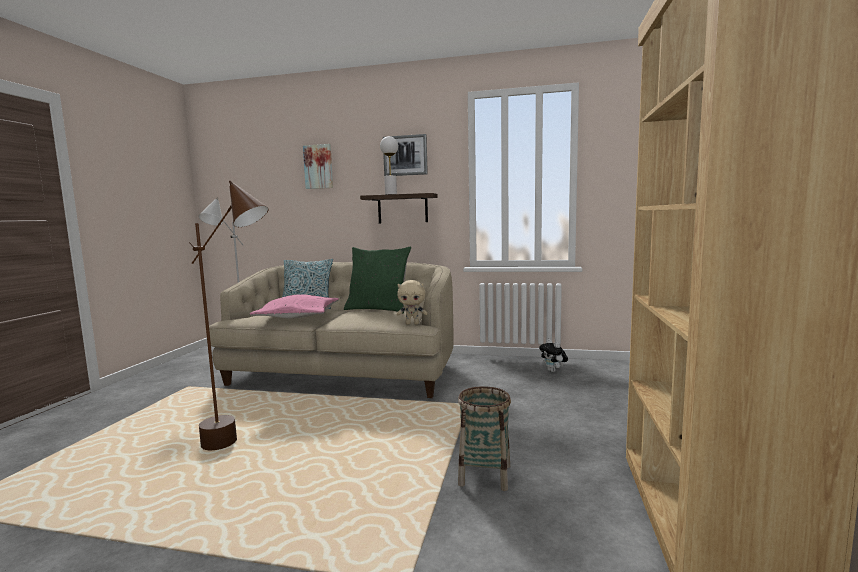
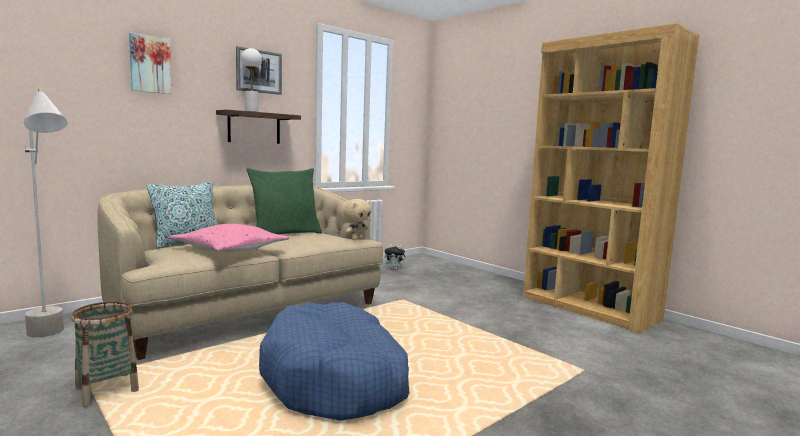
camera: 55 degrees left, 0 degrees up
brown floor lamp [189,181,269,450] -> blue dog bed [259,302,410,421]
basket [458,386,511,491] -> basket moved to [71,301,139,407]

